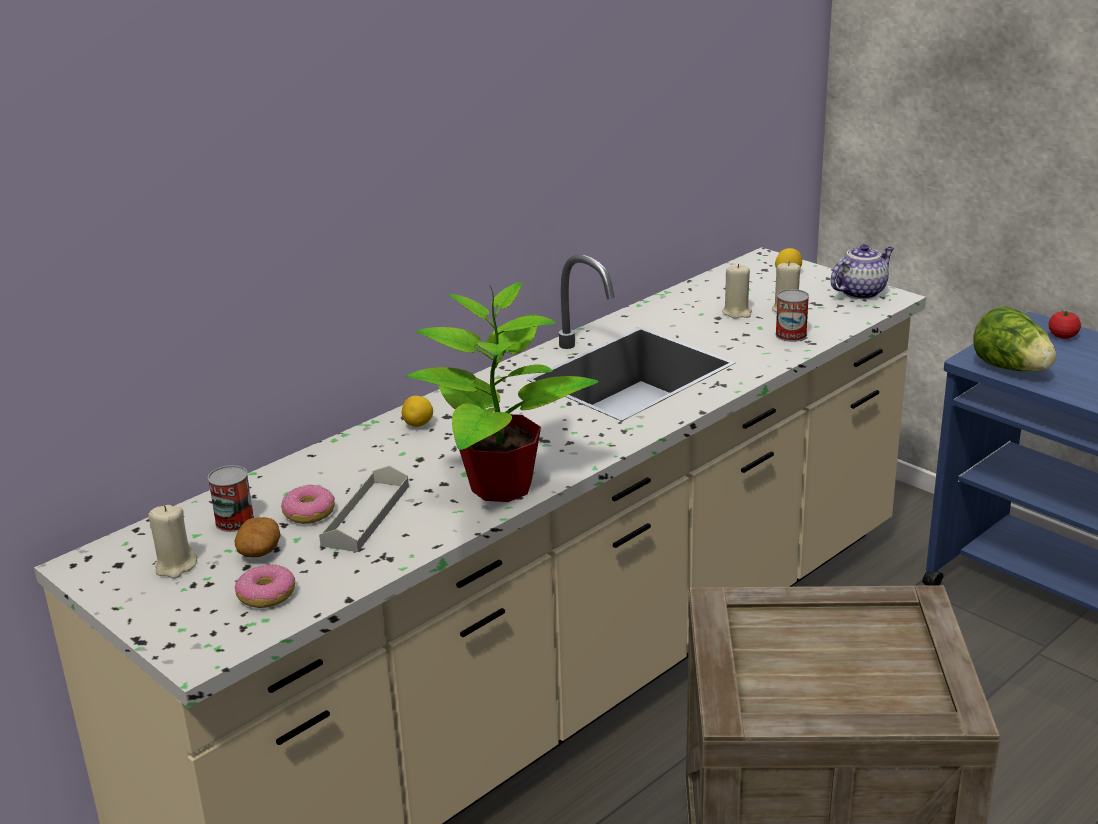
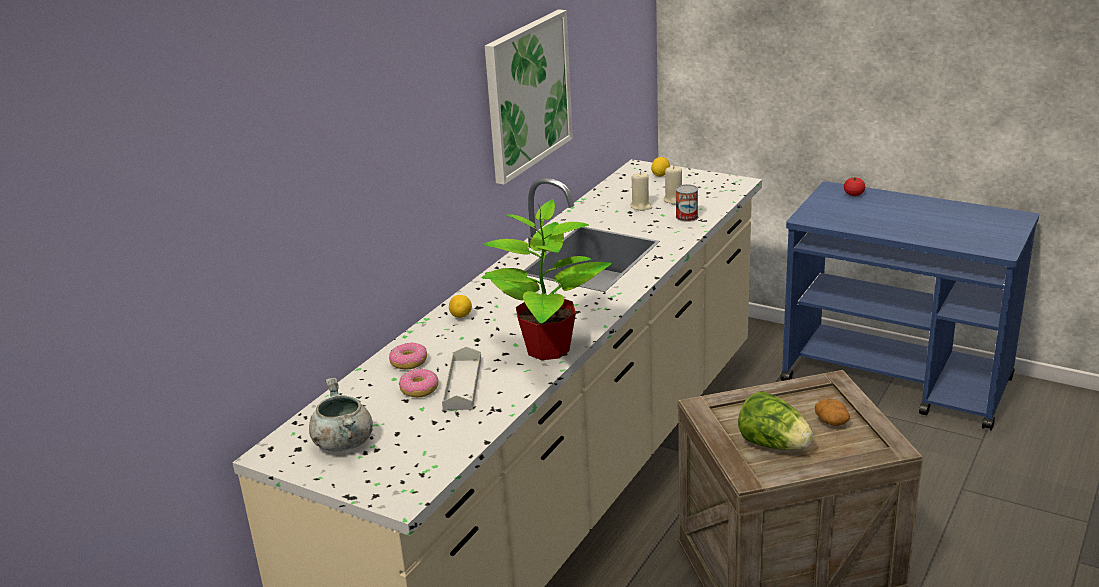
camera: 15 degrees left, 0 degrees up
beige candle [148,505,197,578] -> grey cooking pot [309,378,373,452]
can [208,465,254,532] -> none
potato [235,517,281,558] -> potato moved to [815,399,850,426]
donut [235,564,295,608] -> donut moved to [389,342,427,369]
teapot [830,244,894,299] -> none
lettuce [973,306,1056,371] -> lettuce moved to [738,391,813,450]
none -> picture [485,9,573,185]

